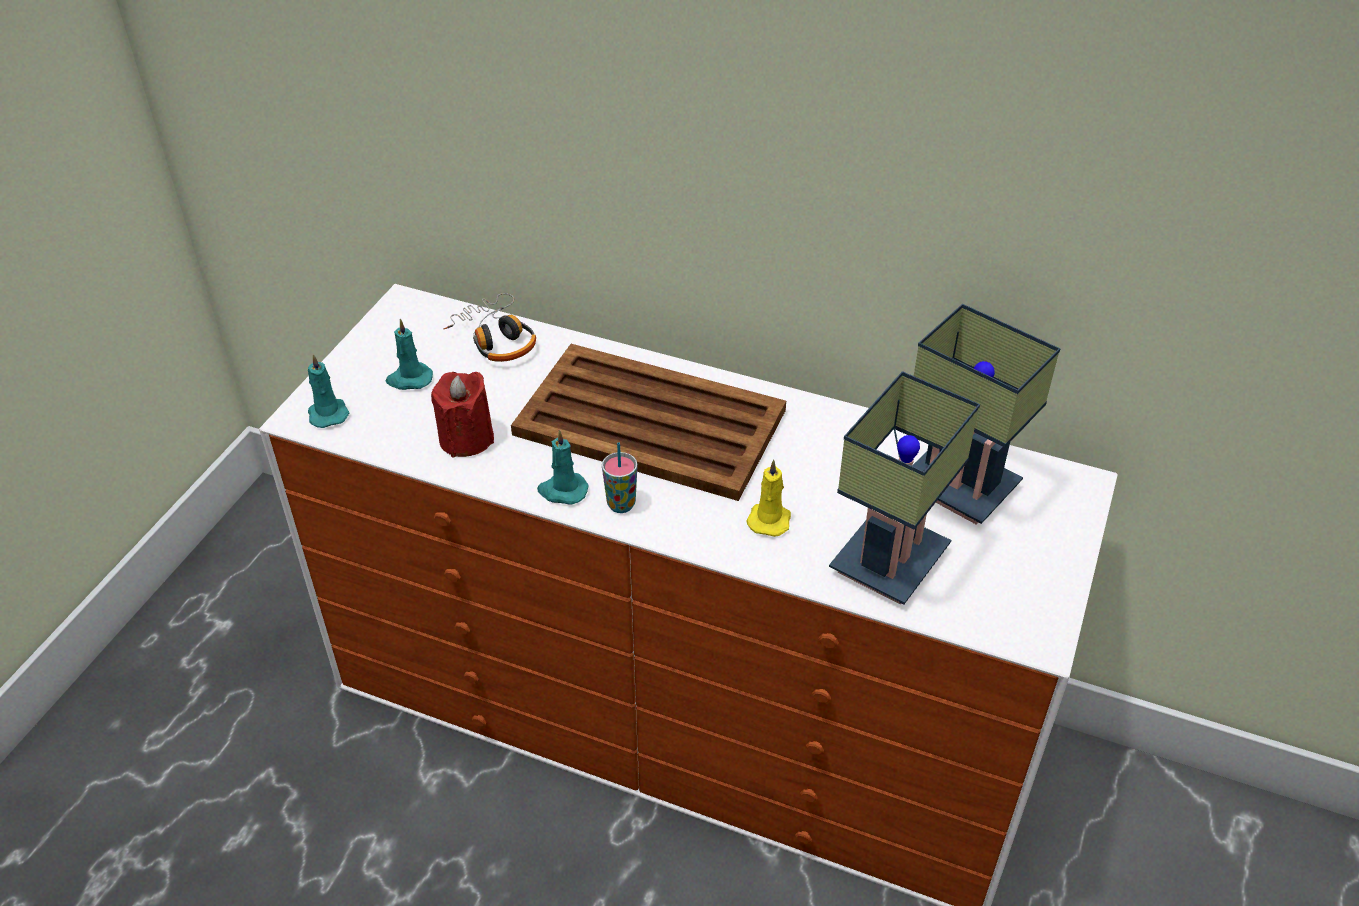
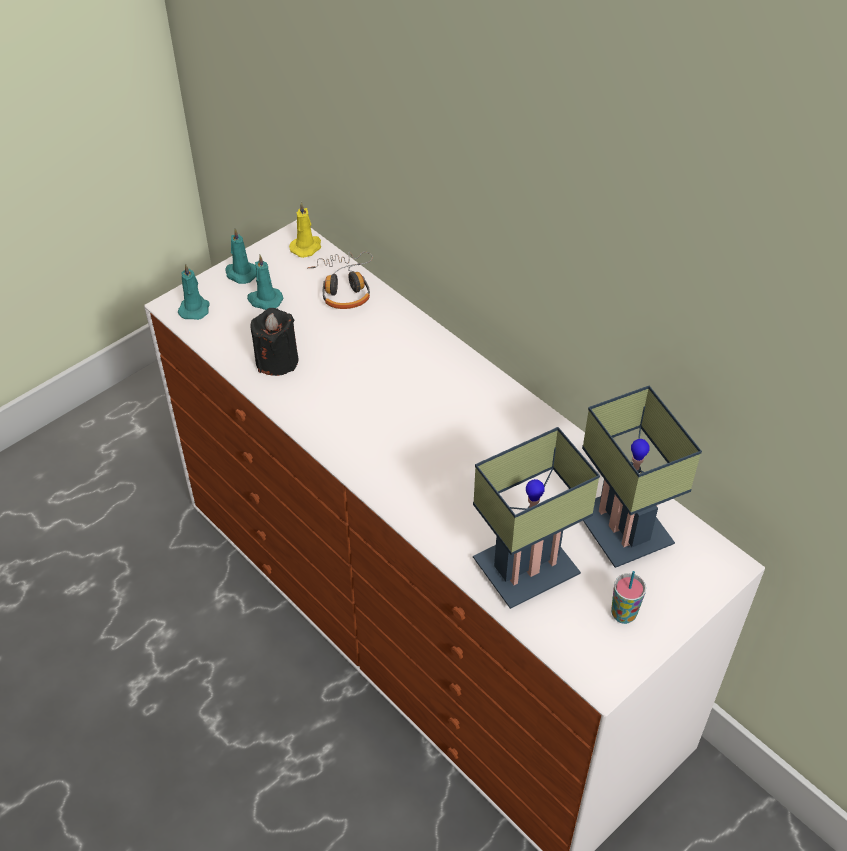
camera: 25 degrees right, 5 degrees up
red candle [431,372,494,457] -> black candle [251,308,298,376]
brown tray [511,344,786,501] -> none
turquoise candle [537,430,589,505] -> turquoise candle moved to [225,228,256,284]
cup [602,442,637,513] -> cup moved to [611,571,646,624]
yellow candle [746,460,791,537] -> yellow candle moved to [289,202,321,258]

